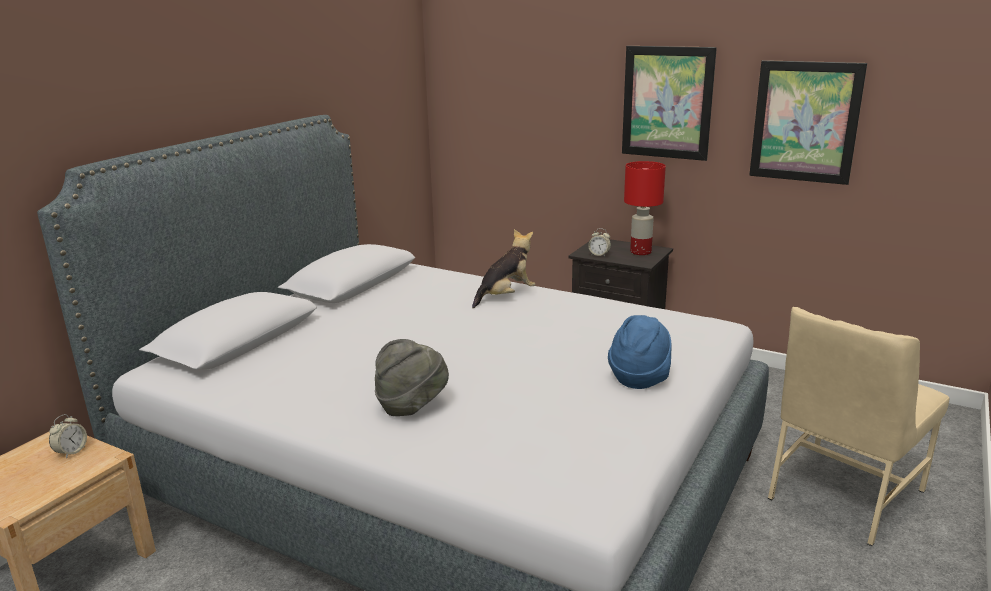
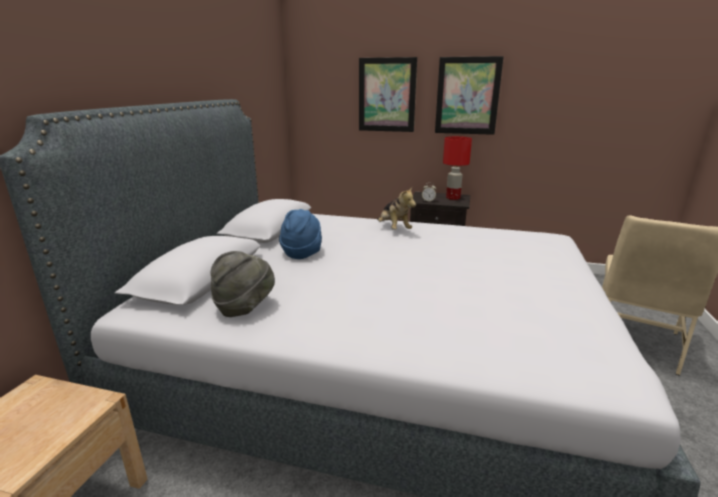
camera: 15 degrees left, 0 degrees up
alarm clock [49,414,87,459] -> none
grey hat [375,339,449,416] -> grey hat moved to [211,251,275,317]
plush toy [472,229,535,309] -> plush toy turned 120 degrees clockwise [377,187,416,230]
blue hat [608,315,671,389] -> blue hat moved to [279,209,322,259]
picture [749,60,867,185] -> picture moved to [359,57,417,132]

